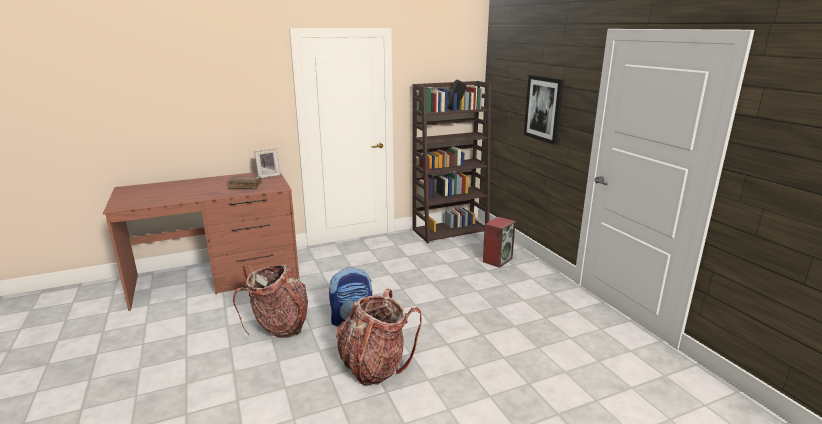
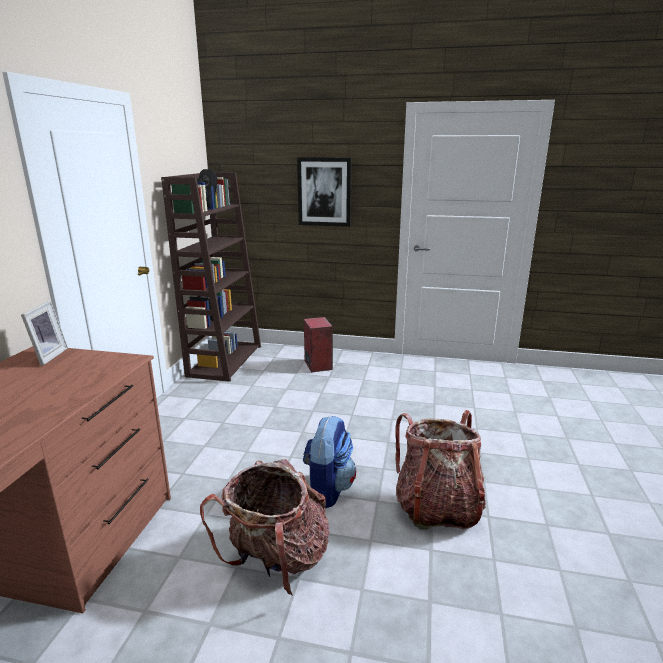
camera: 55 degrees left, 0 degrees up
brown book [227,176,262,189] -> none

